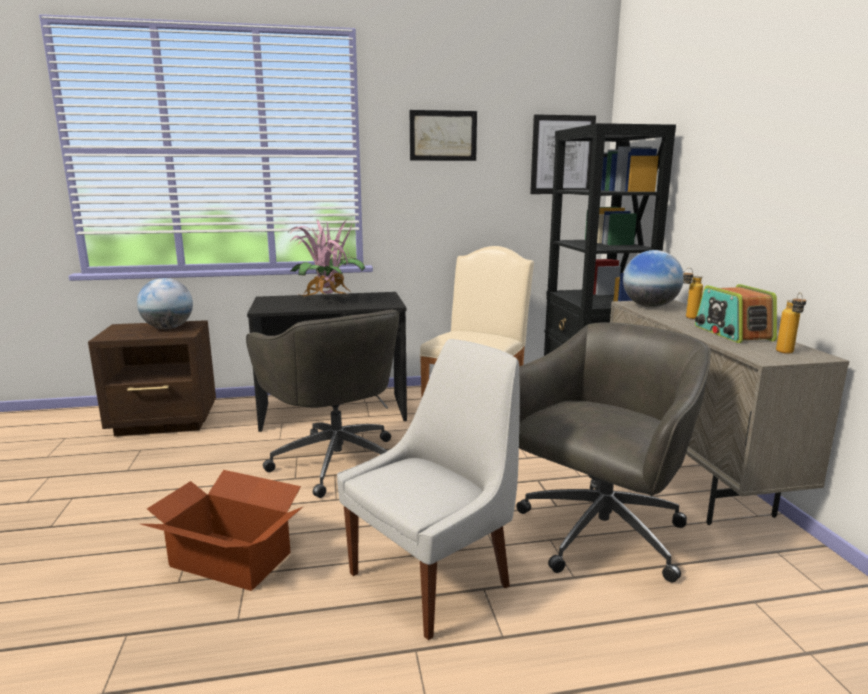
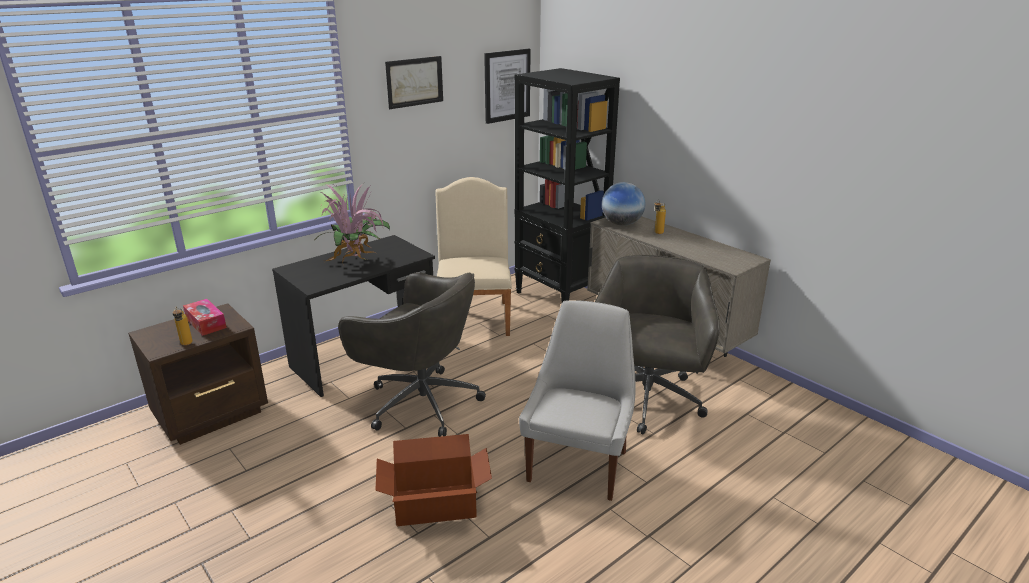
camera: 30 degrees left, 10 degrees up
globe [137,278,193,329] -> tissue box [183,299,227,336]
radio [695,284,777,343] -> none
bottle [776,292,806,354] -> bottle moved to [172,307,193,345]

